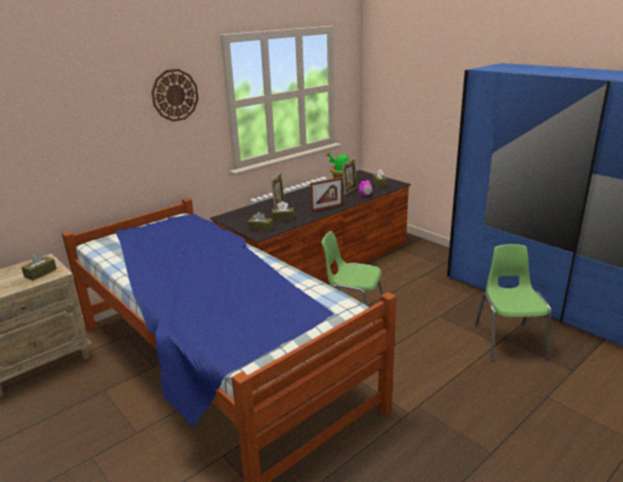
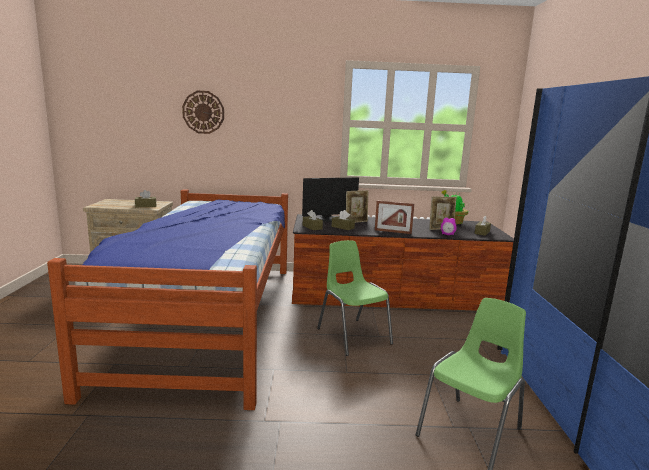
camera: 40 degrees right, 10 degrees down
wall clock [151,69,199,122] -> wall clock moved to [182,91,224,134]
none -> monitor [302,177,359,222]

